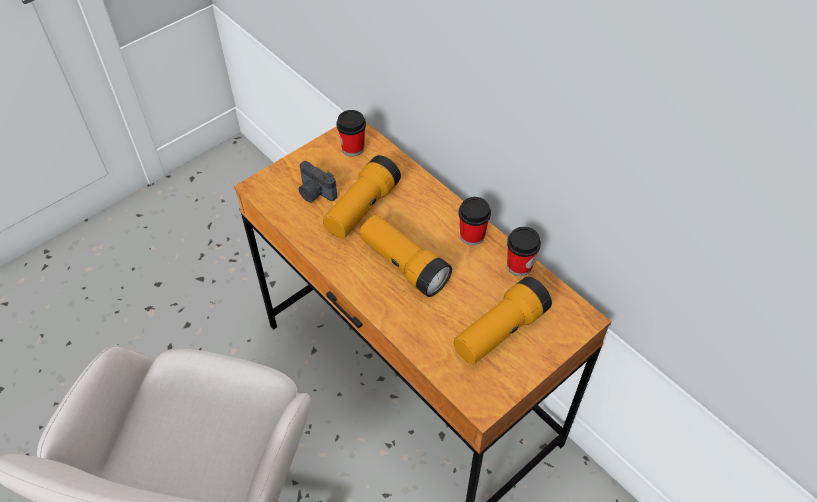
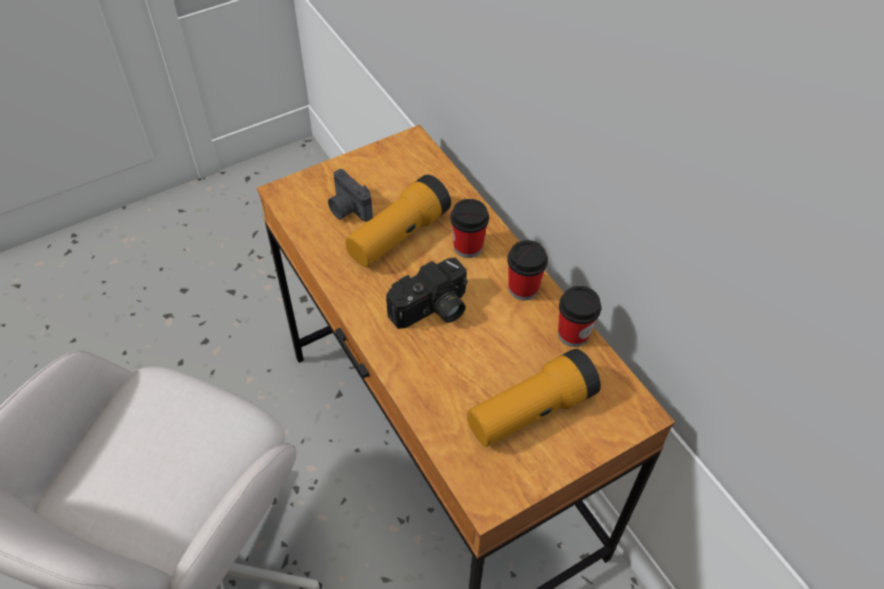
camera: 10 degrees right, 0 degrees up
cup [336,110,366,157] -> cup moved to [450,199,489,258]
flashlight [360,215,452,297] -> camera [386,257,468,329]

